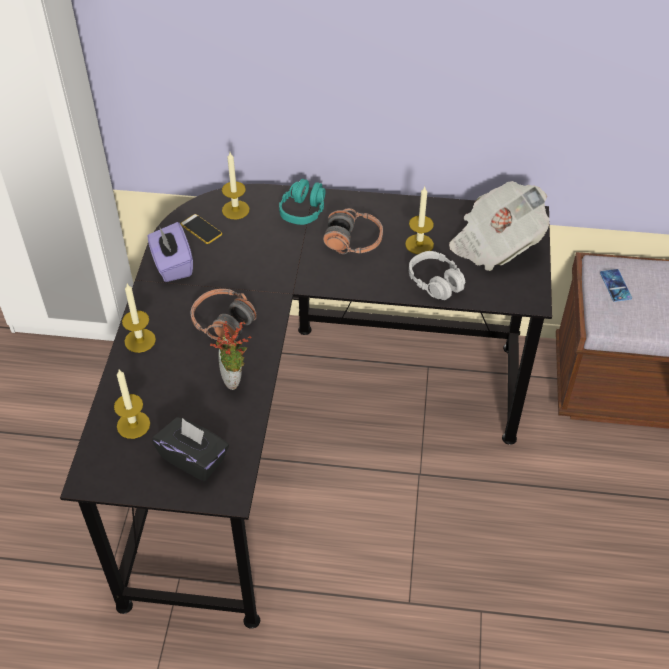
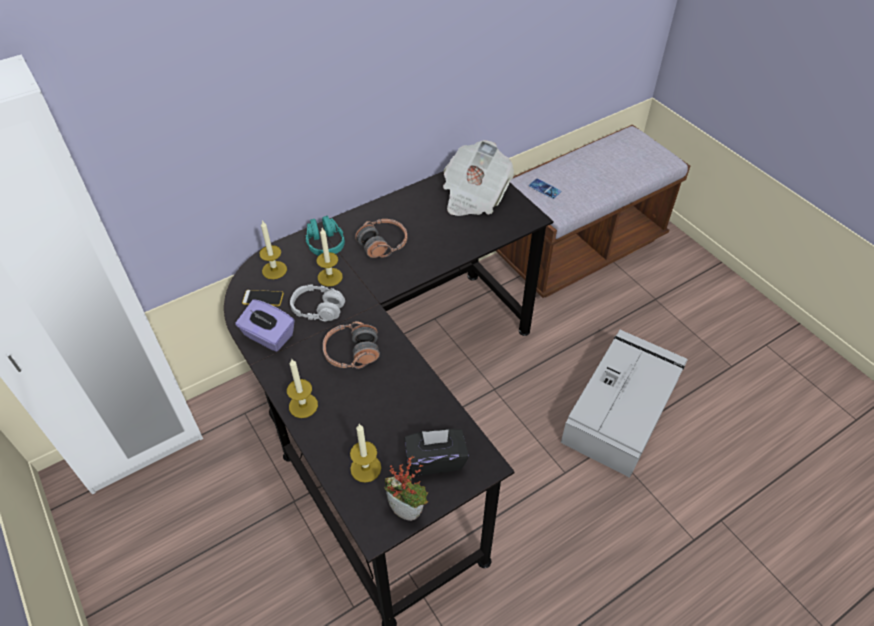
camera: 40 degrees left, 0 degrees up
potted plant [210,321,251,390] -> potted plant moved to [384,456,428,521]
candle [405,187,434,254] -> candle moved to [316,228,343,287]
grey headphones [409,251,465,300] -> grey headphones moved to [290,285,345,321]
none -> grey storage box [561,330,688,478]

